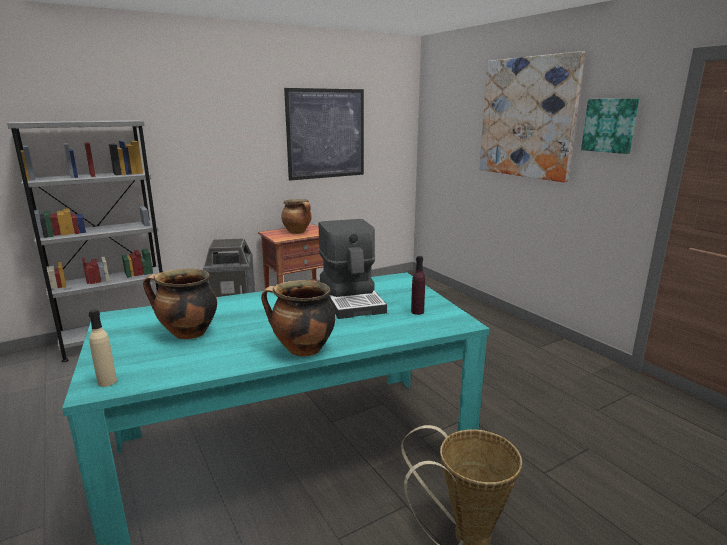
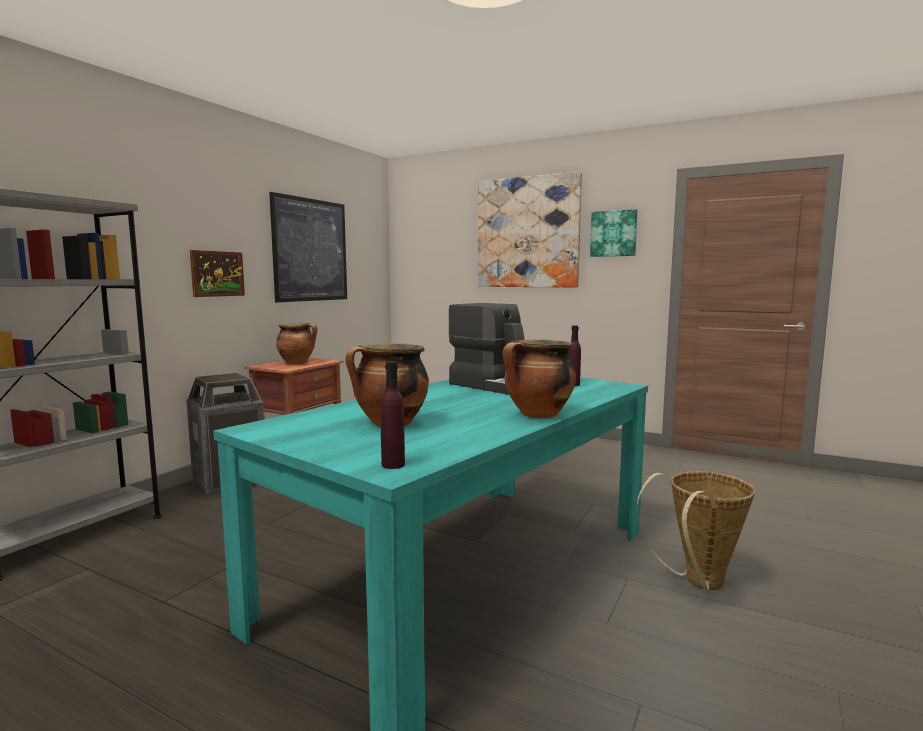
camera: 30 degrees left, 10 degrees down
beige bottle [89,309,117,387] -> purple bottle [380,361,405,469]
none -> picture [190,250,245,297]

